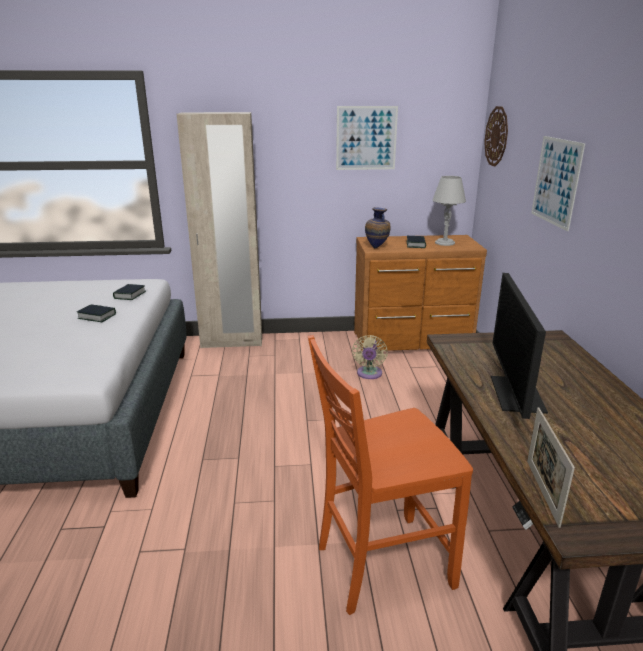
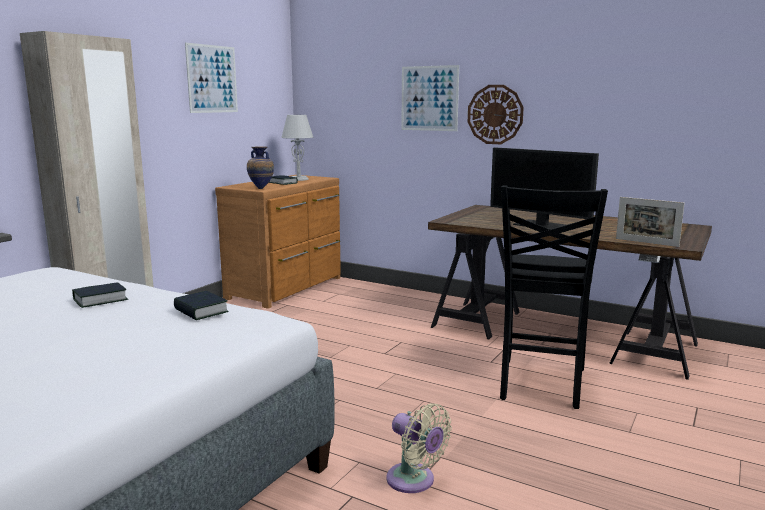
camera: 55 degrees left, 10 degrees down
book [113,284,146,300] -> book moved to [174,291,229,320]
orange chair [308,335,473,615] -> black chair [500,186,608,409]
beige fan [352,335,388,379] -> beige fan moved to [386,403,452,493]
wall clock [484,106,508,167] -> wall clock moved to [468,85,524,144]

